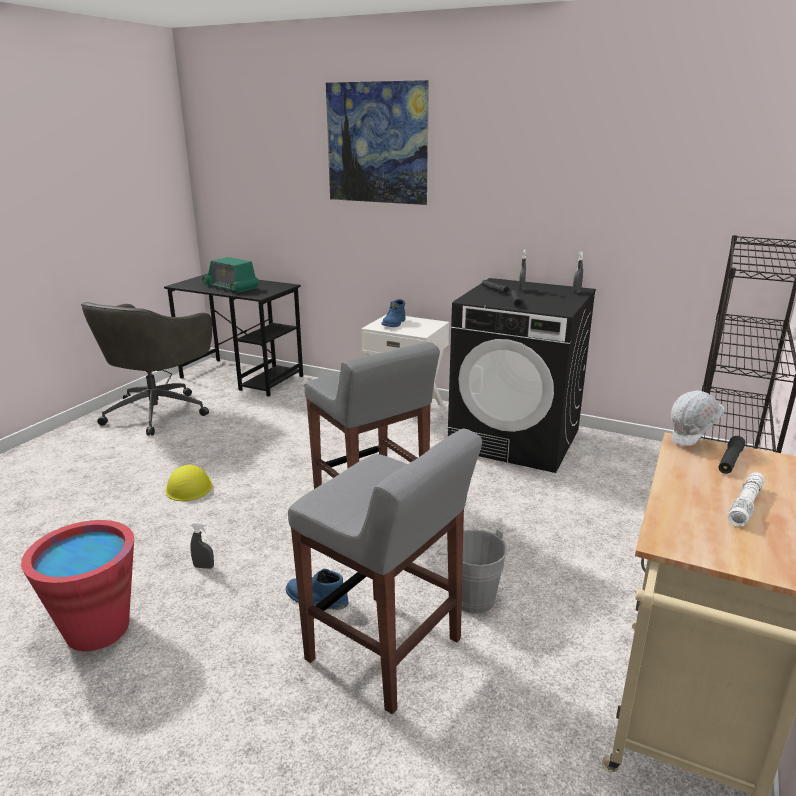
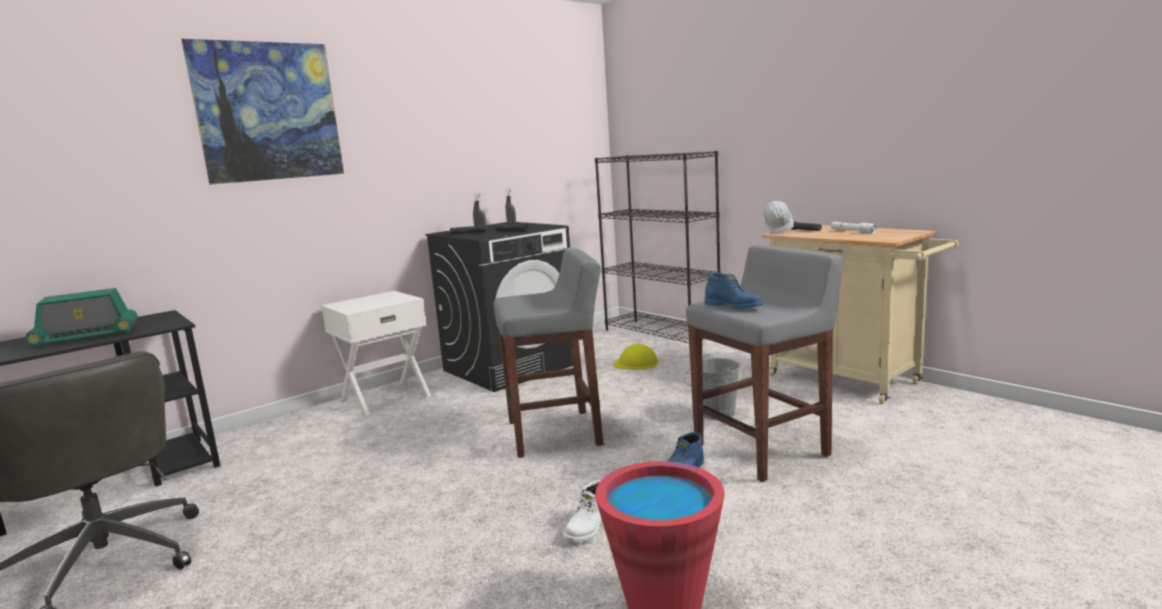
camera: 65 degrees left, 10 degrees down
yellow hard hat [165,465,212,501] -> yellow hard hat moved to [613,344,659,369]
grey spray bottle [190,522,214,569] -> white boot [563,480,602,542]
blue boot [381,299,405,327] -> blue boot moved to [704,273,763,309]

